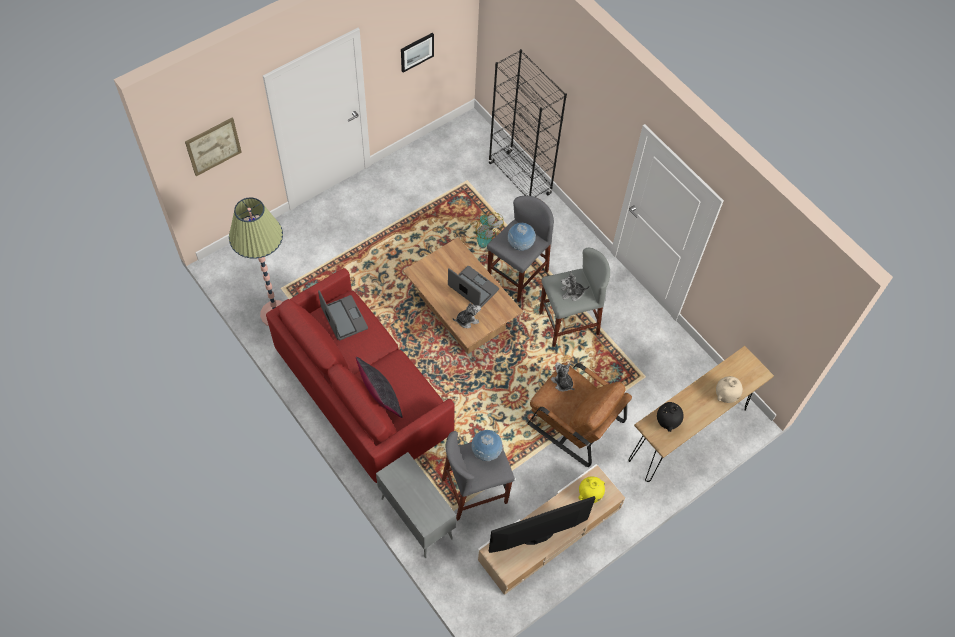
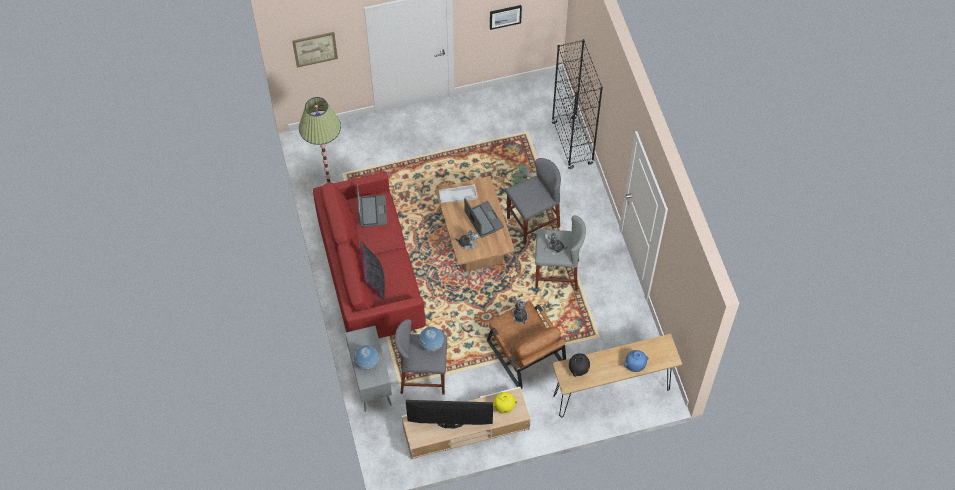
camera: 25 degrees right, 0 degrees up
globe [508,223,536,251] -> globe moved to [354,345,379,370]
beige vase [716,376,743,403] -> blue vase [624,350,648,372]
none -> white tray [439,184,477,203]

